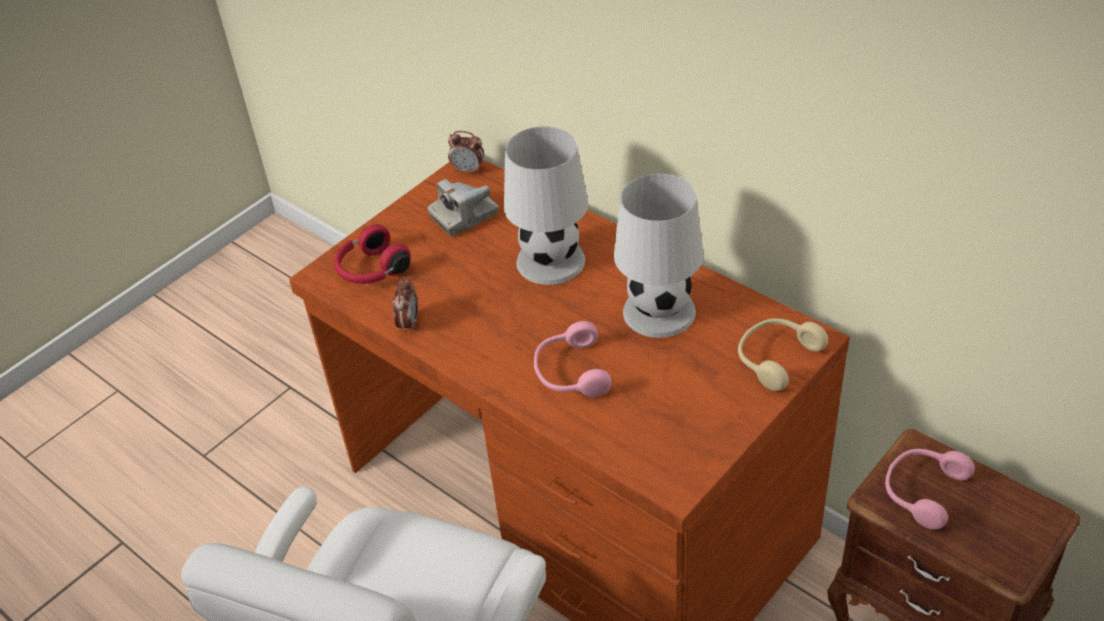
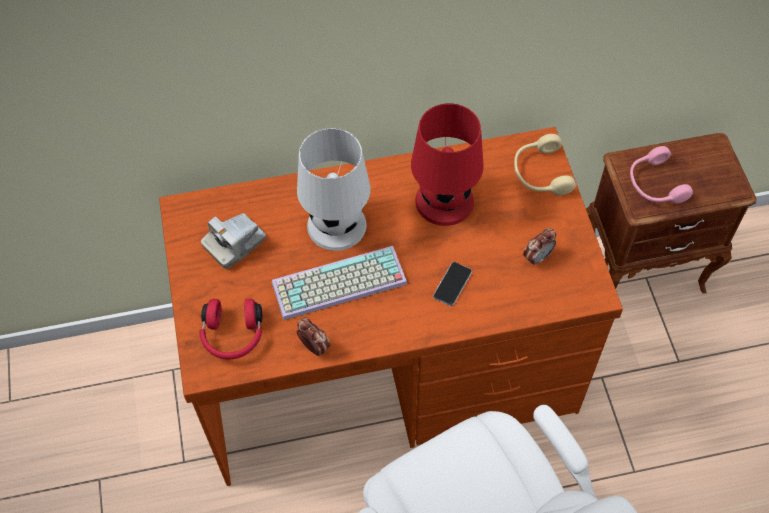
camera: 55 degrees left, 15 degrees up
camera [427,179,498,236] -> camera turned 45 degrees clockwise [201,213,266,269]
alarm clock [448,131,484,174] -> alarm clock moved to [523,228,556,266]
pink headphones [534,321,612,397] -> phone [433,262,472,306]
white table lamp [614,173,704,338] -> red table lamp [411,103,484,226]
none -> keyboard [272,246,407,320]

